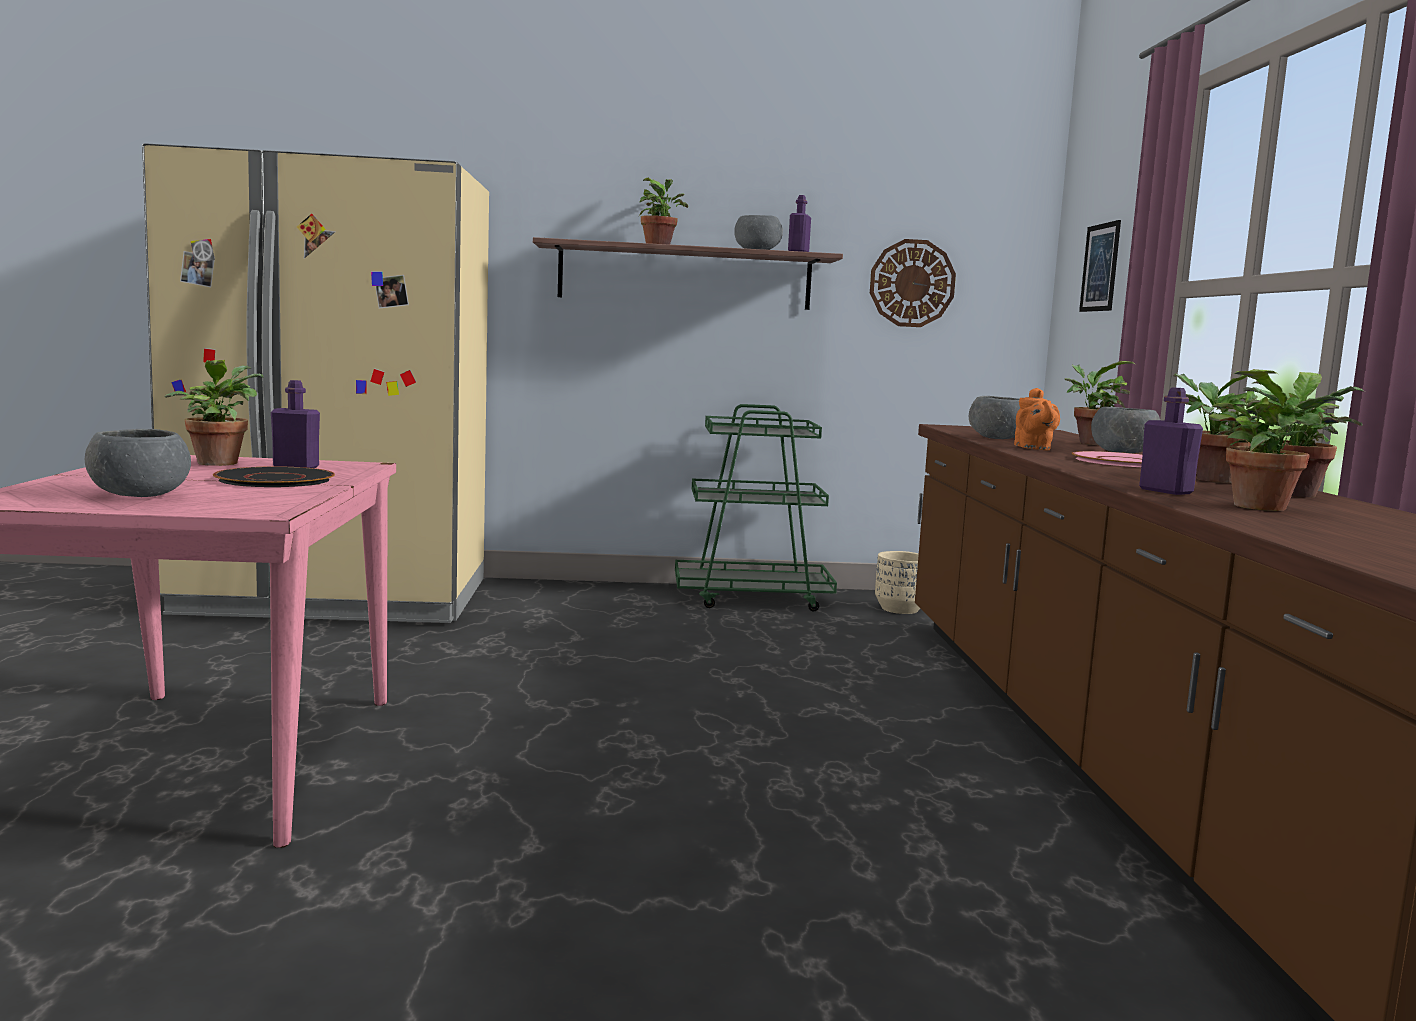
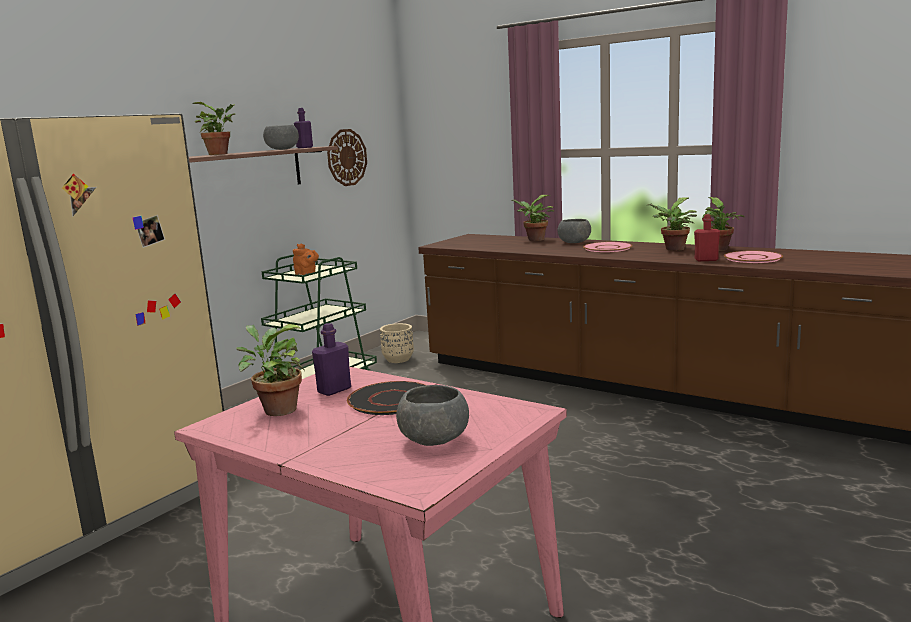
camera: 50 degrees left, 5 degrees up
grey bowl [969,396,1020,439] -> none
orange teapot [1014,388,1060,450] -> orange teapot moved to [293,244,319,275]
picture [1079,220,1121,312] -> none
purple bottle [1139,387,1203,495] -> red bottle [694,214,720,261]
potted plant [1209,371,1365,511] -> pink plate [724,251,783,263]

